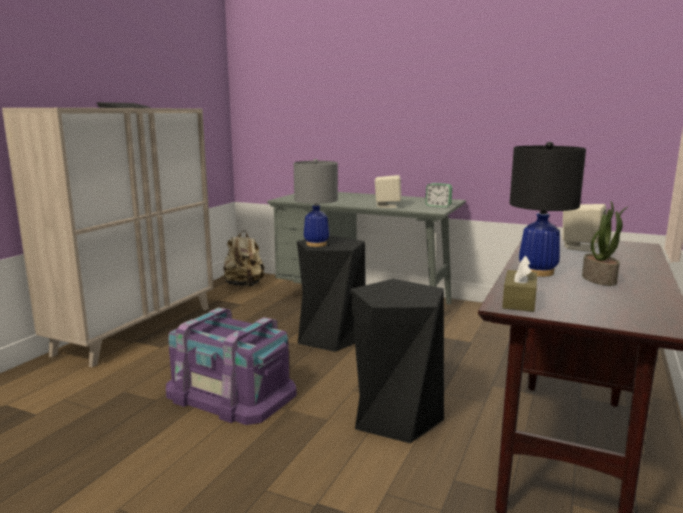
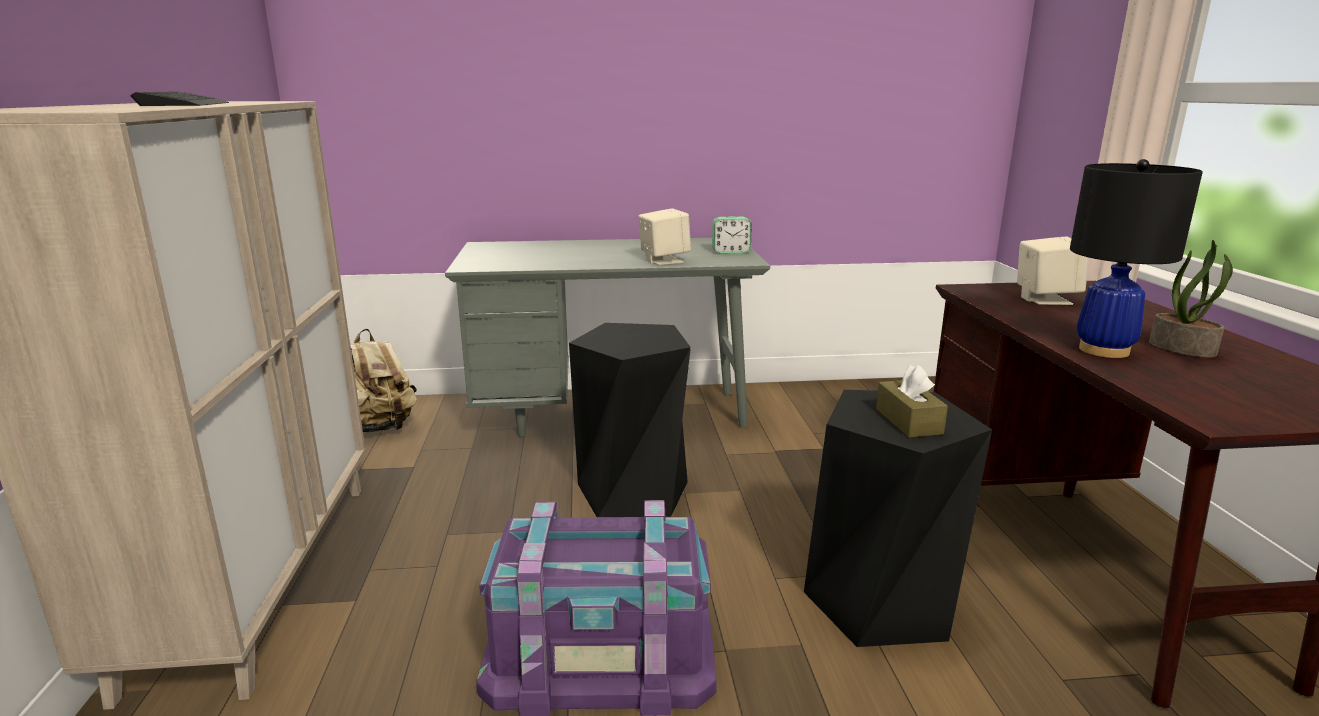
camera: 30 degrees left, 5 degrees up
grey table lamp [294,159,338,247] -> none
brown tissue box [502,256,537,312] -> brown tissue box moved to [876,365,948,438]

